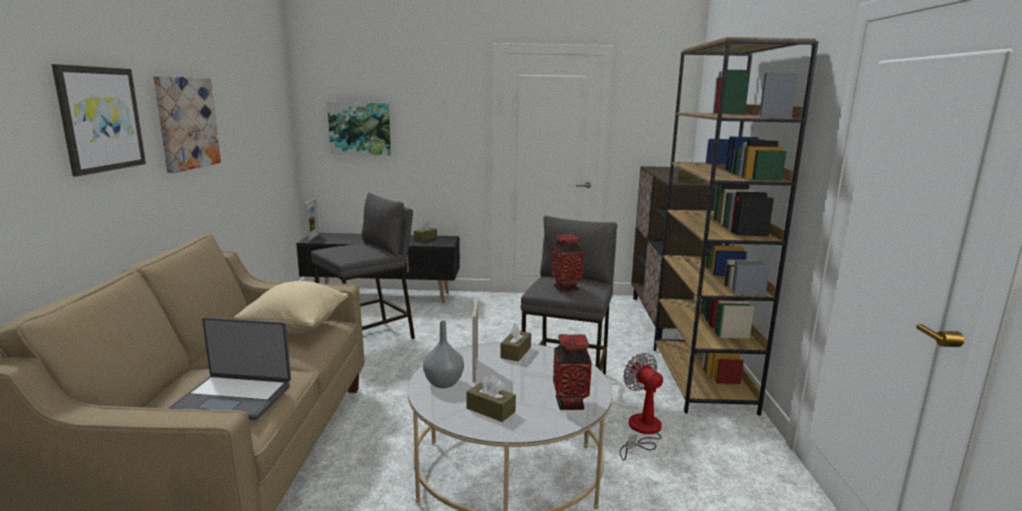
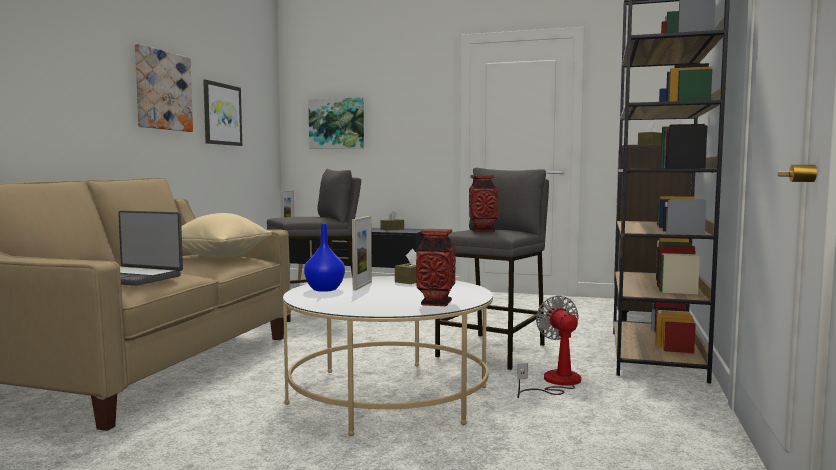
camera: 15 degrees right, 10 degrees down
picture [52,64,146,176] -> picture moved to [203,80,242,146]
grey vase [423,321,464,388] -> blue vase [304,224,345,292]
brown tissue box [466,375,516,422] -> none

